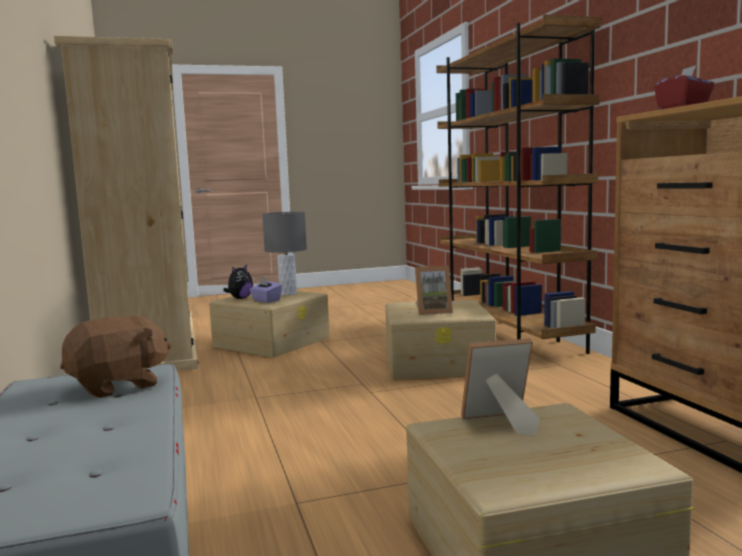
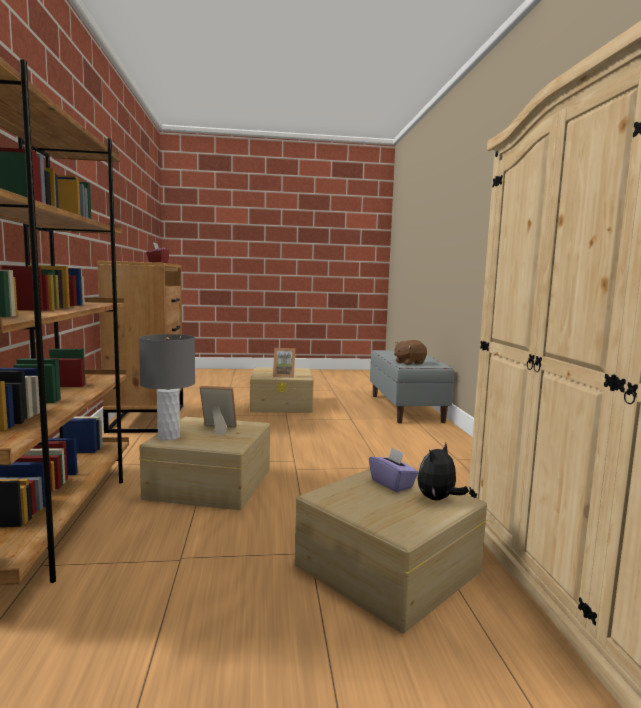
camera: 170 degrees left, 0 degrees up
grey table lamp [262,212,307,295] -> grey table lamp moved to [139,334,195,440]

